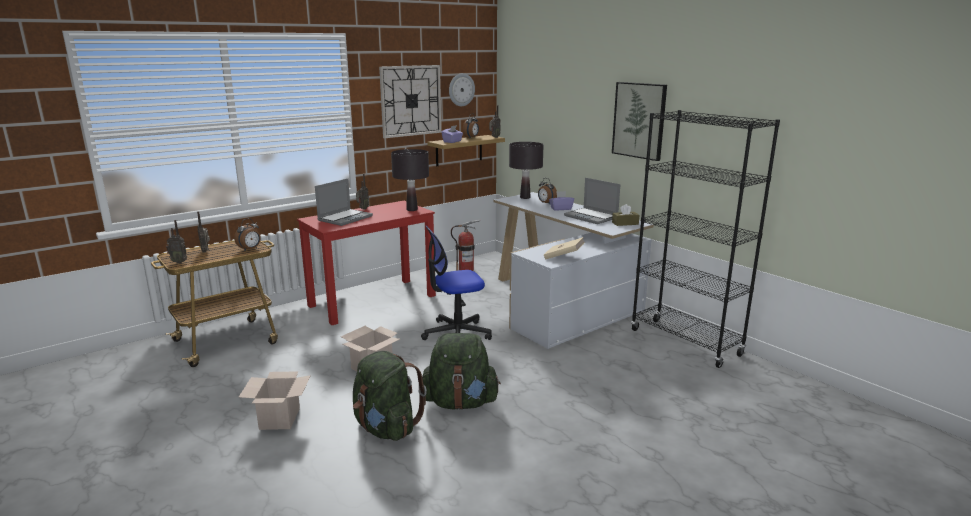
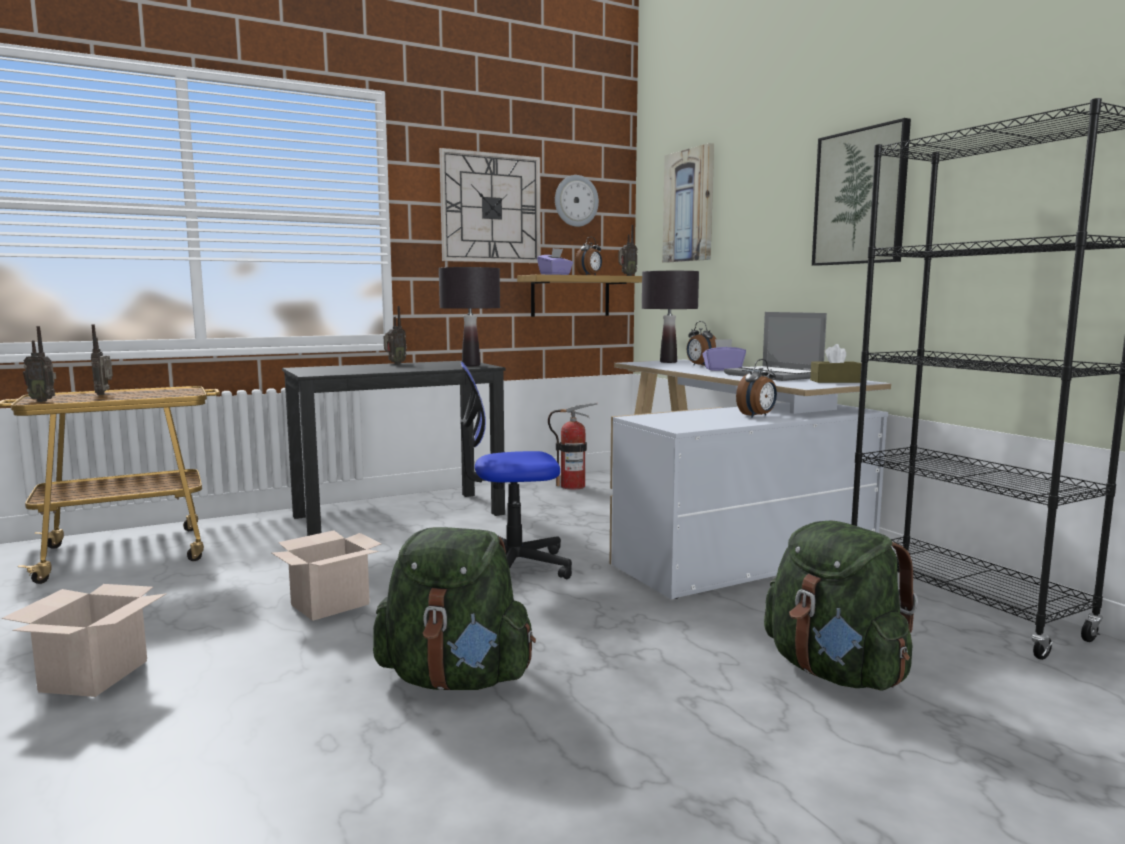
camera: 10 degrees right, 10 degrees down
alarm clock [234,218,261,250] -> alarm clock moved to [736,359,777,418]
red desk [297,201,436,325] -> black desk [282,361,506,536]
laptop [315,178,373,226] -> none
green backpack [353,351,427,441] -> green backpack moved to [764,520,918,690]
beige book [544,237,585,259] -> none
none -> picture [662,143,714,263]

